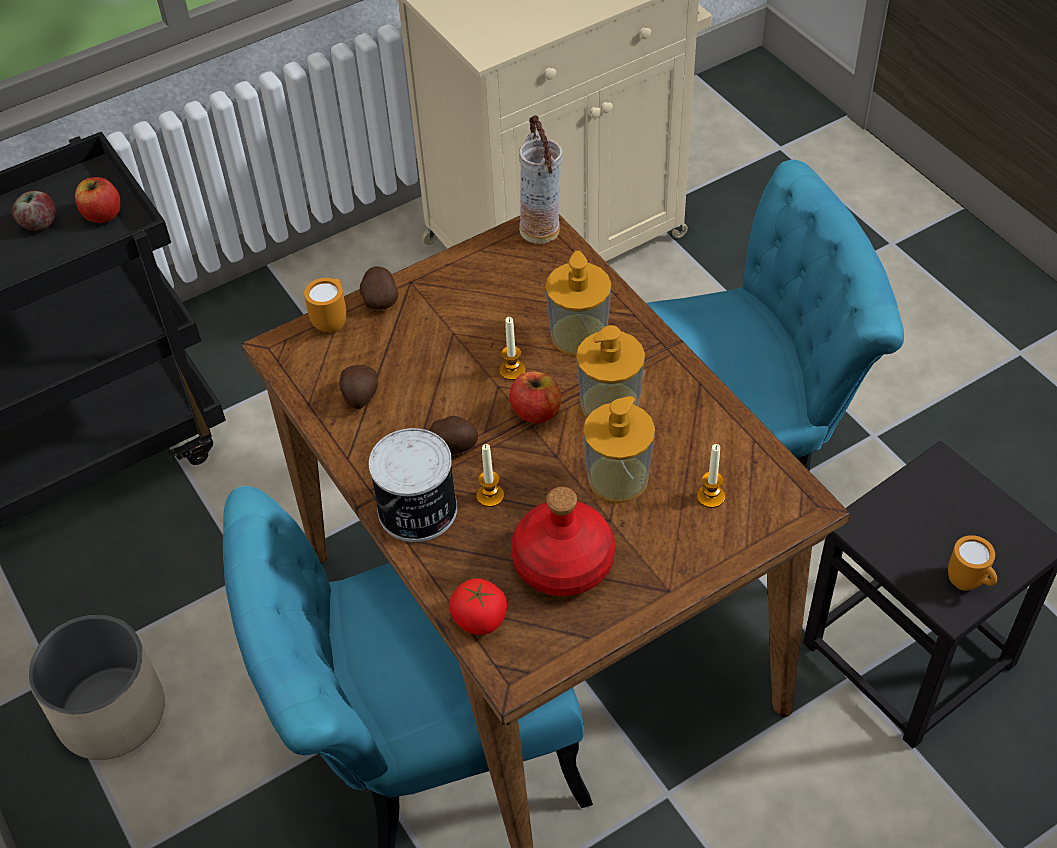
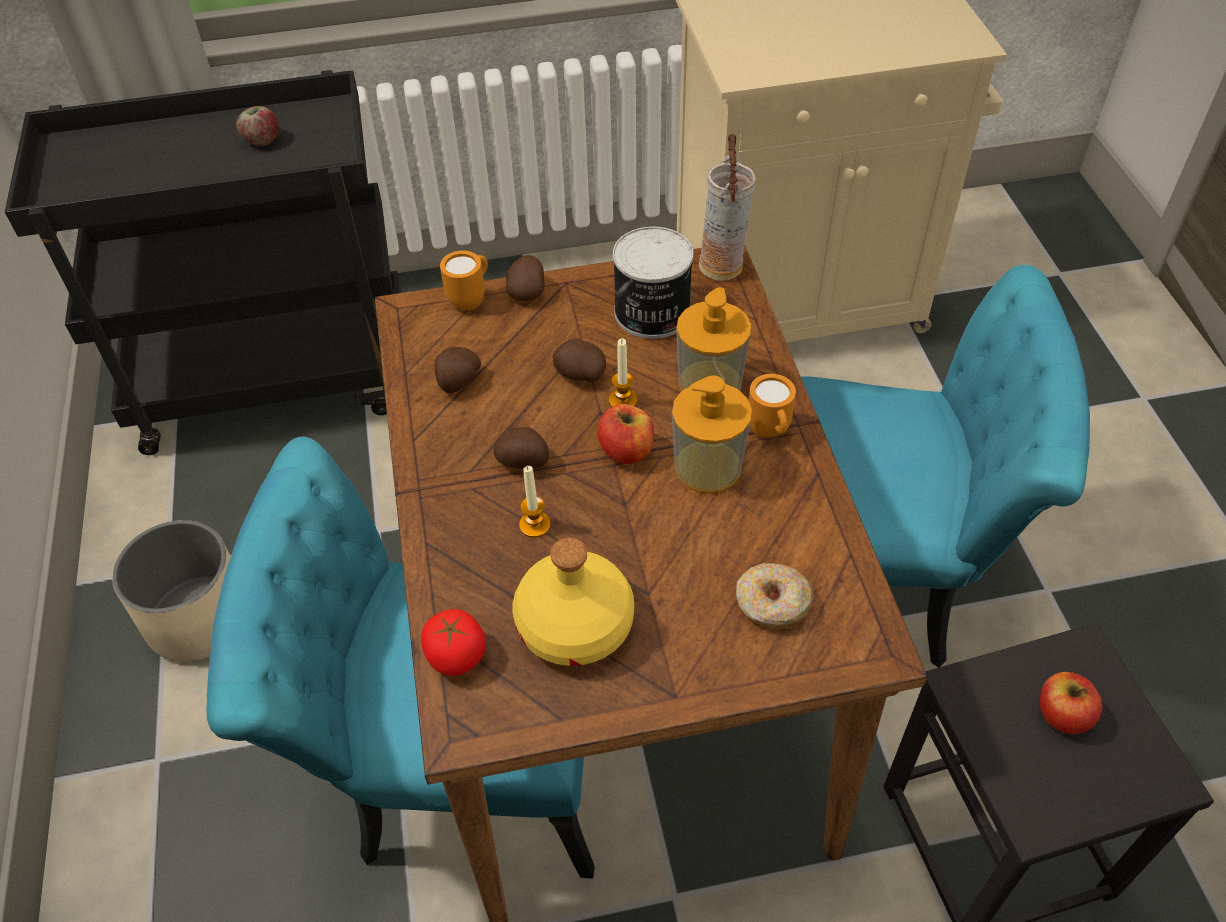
camera: 20 degrees right, 0 degrees up
apple [75,177,121,223] -> apple moved to [1040,672,1102,734]
can [369,428,457,542] -> can moved to [613,227,693,339]
red bottle [511,487,615,596] -> yellow bottle [513,537,634,666]
soap dispenser [583,396,655,503] -> none
candle [697,444,725,508] -> donut [736,563,814,629]
orange mug [948,535,997,591] -> orange mug moved to [749,374,796,438]
none -> potato [553,339,606,382]

